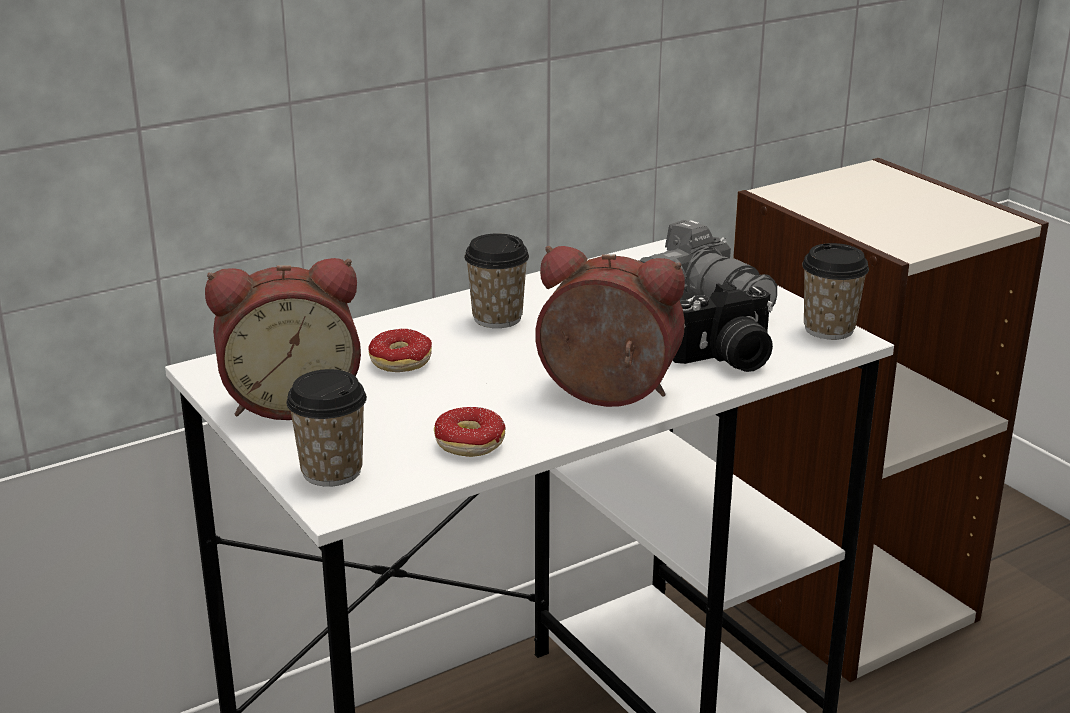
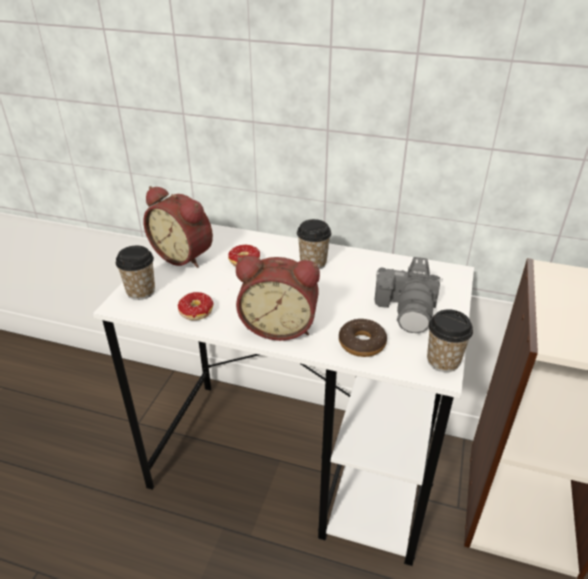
camera: 50 degrees right, 10 degrees up
alarm clock [535,246,685,407] -> alarm clock turned 120 degrees clockwise [236,256,320,341]
camera [673,282,773,372] -> donut [339,319,387,357]

